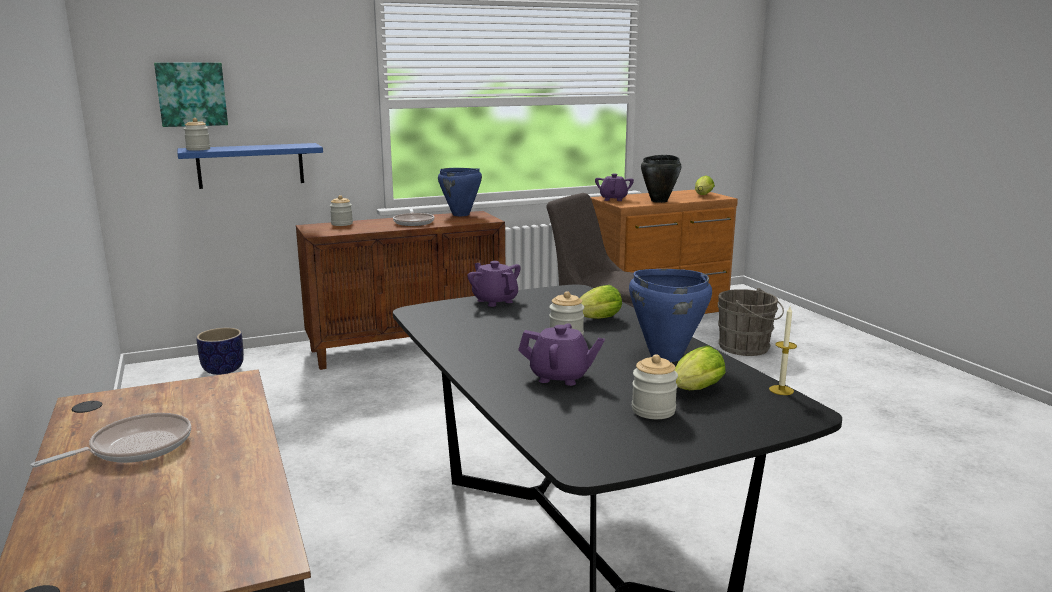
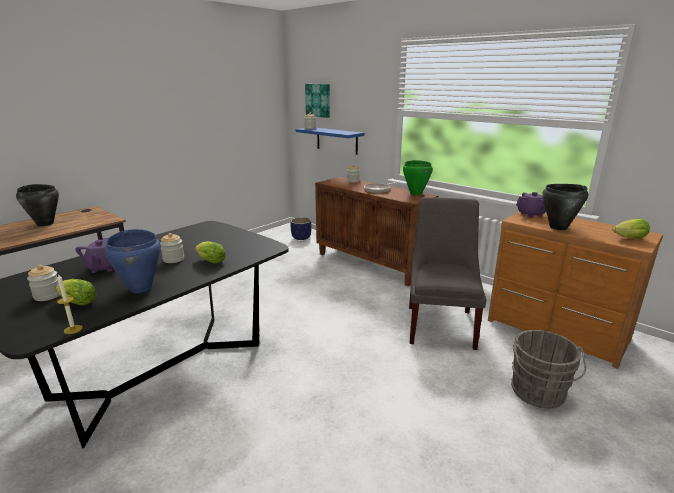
camera: 65 degrees right, 5 degrees up
frying pan [31,413,191,467] -> black cooking pot [16,184,59,226]
blue cooking pot [438,168,482,216] -> green cooking pot [403,160,433,195]
purple teapot [467,261,521,307] -> none

